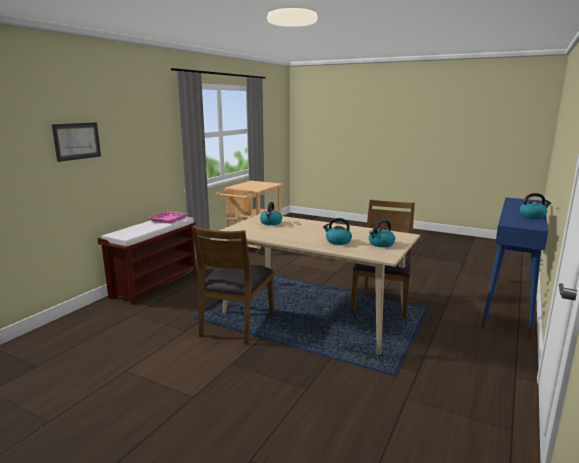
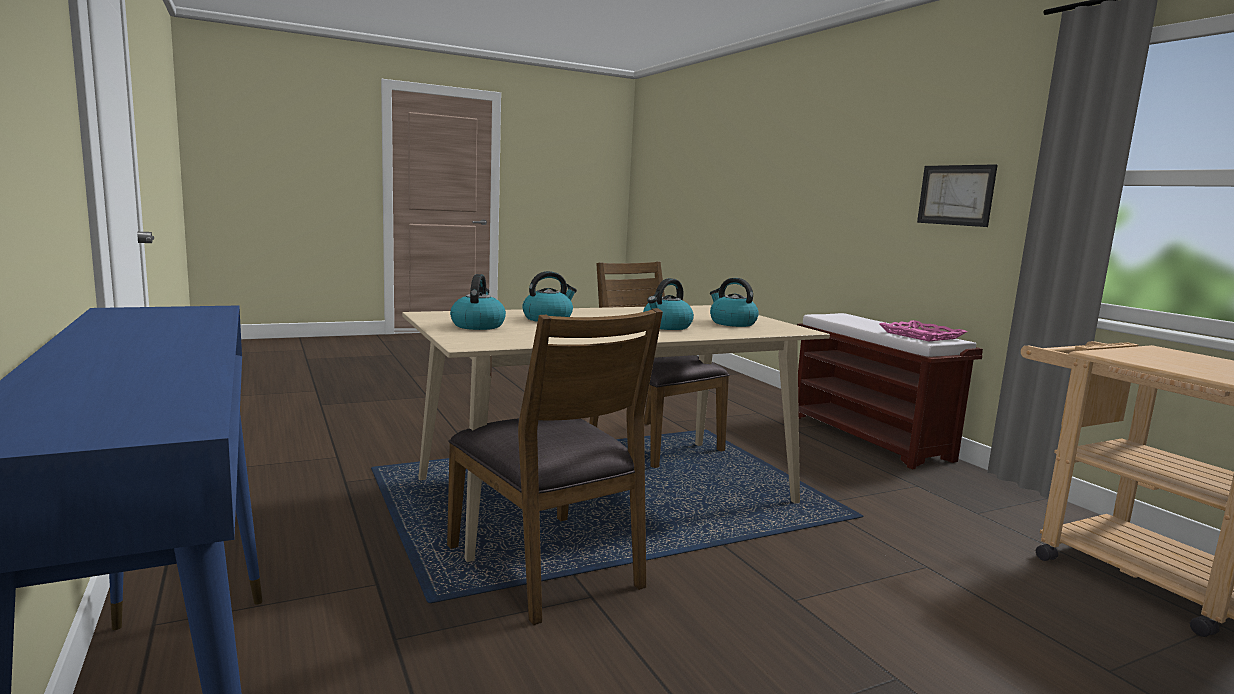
camera: 125 degrees right, 5 degrees down
picture [51,122,101,162] -> picture moved to [917,164,997,227]
kettle [519,193,551,219] -> kettle moved to [643,278,694,330]

